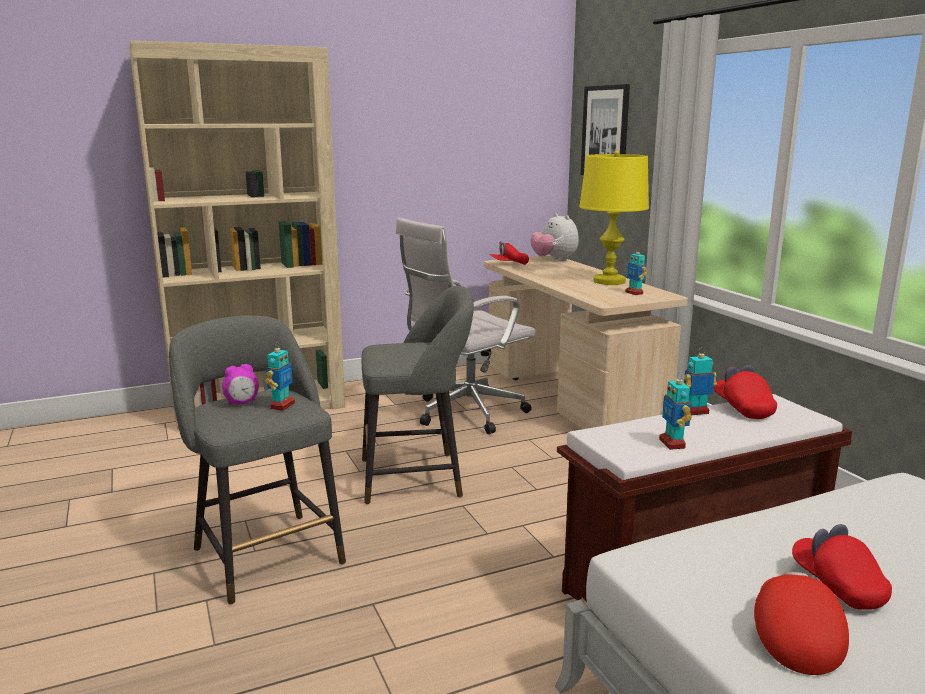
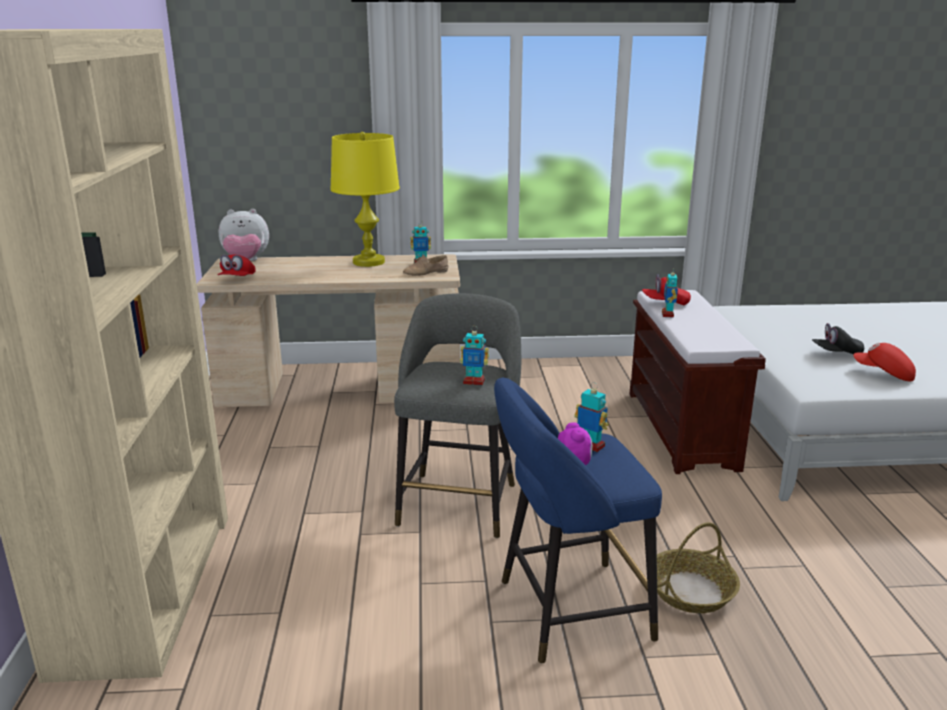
camera: 70 degrees left, 5 degrees up
grey stool [169,316,346,604] -> blue stool [494,377,662,663]
white office chair [396,218,536,434] -> none
picture [580,84,630,175] -> none
toy robot [659,373,692,450] -> toy robot moved to [460,326,489,385]
red cap [792,524,892,610] -> black cap [812,323,864,354]
none -> beige shoe [403,255,449,276]
none -> basket [657,522,740,613]

